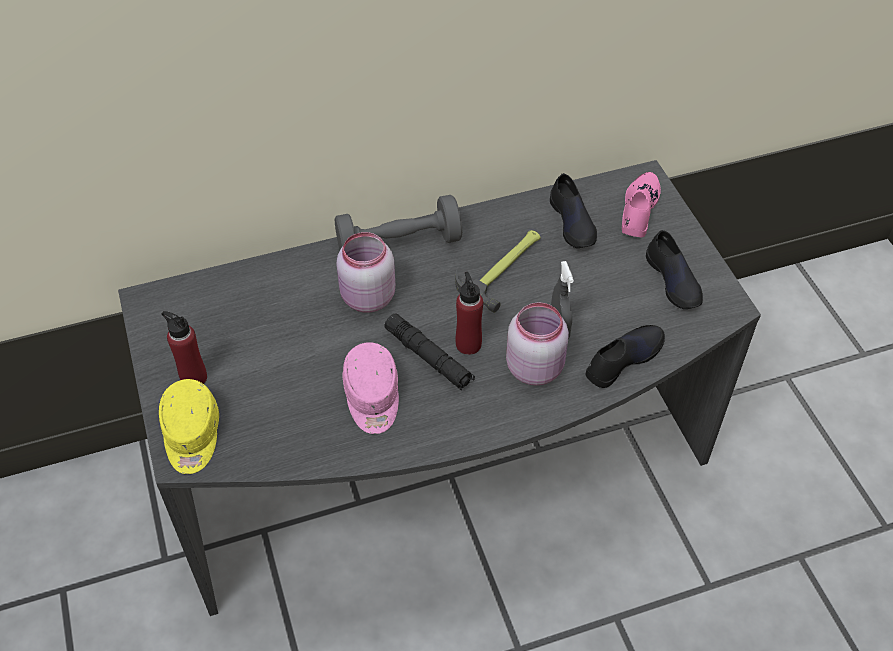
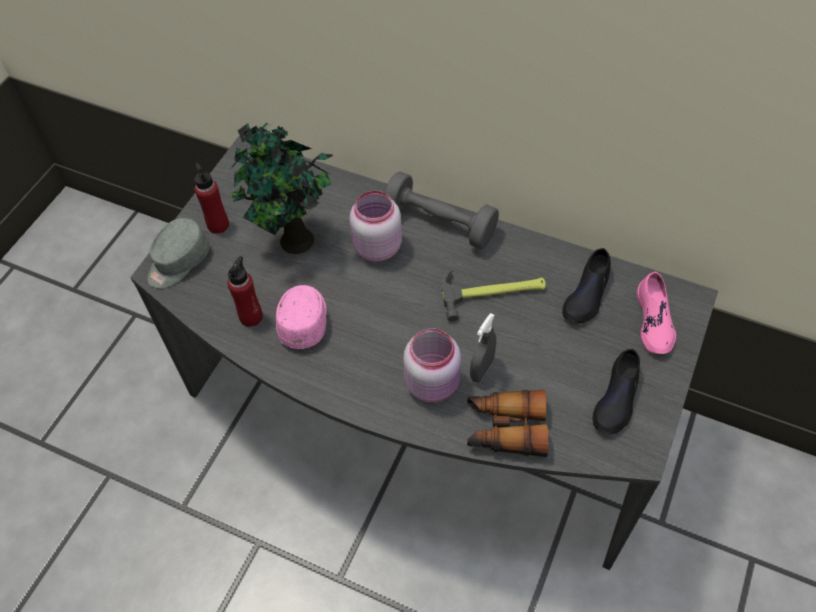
camera: 45 degrees right, 5 degrees up
yellow cap [159,379,219,474] -> grey cap [147,218,209,288]
pink cap [343,342,399,434] -> pink cap turned 150 degrees clockwise [276,285,327,349]
black flashlight [384,313,475,391] -> none
red bottle [456,272,483,355] -> red bottle moved to [227,256,263,327]
black shoe [585,325,665,388] -> binoculars [467,389,549,457]
pink shoe [622,172,661,237] -> pink shoe turned 120 degrees clockwise [636,272,676,354]
none -> potted plant [230,122,333,254]

